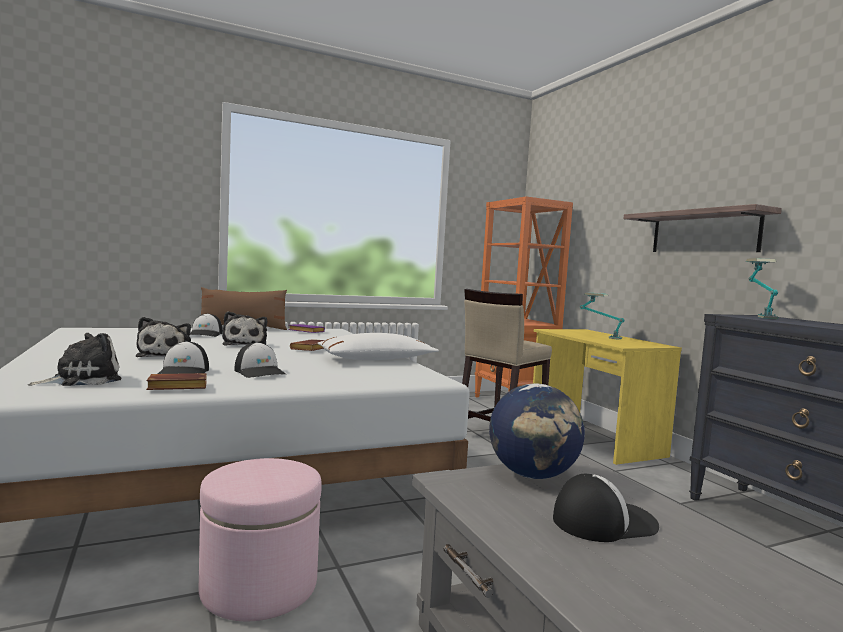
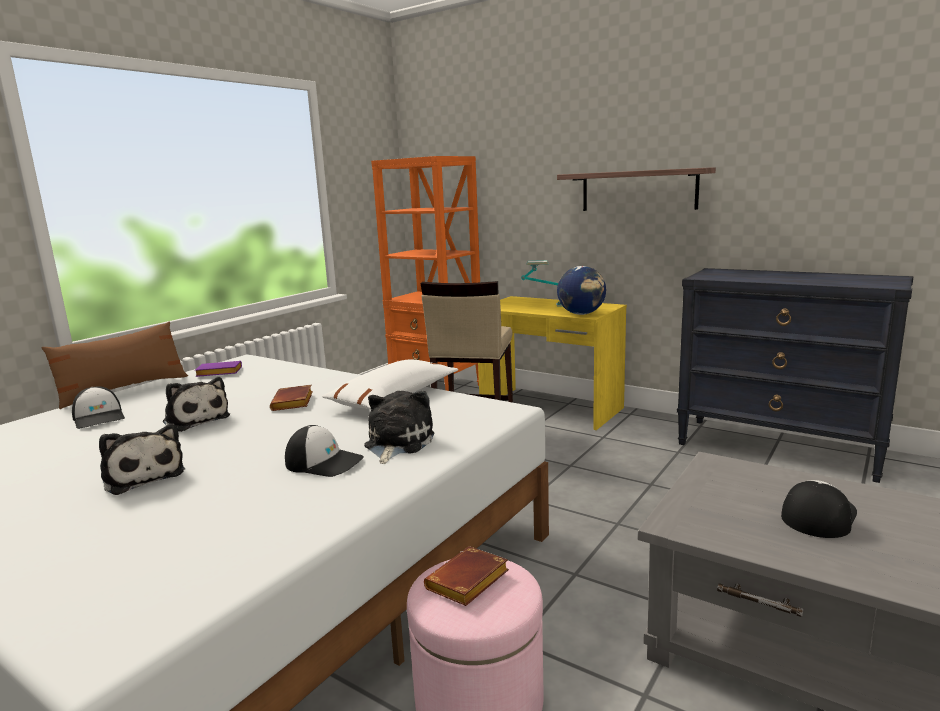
camera: 30 degrees left, 10 degrees up
plush toy [28,333,121,386] -> plush toy moved to [364,391,434,464]
brown book [146,373,207,390] -> brown book moved to [424,546,509,606]
cap [158,341,209,374] -> none
globe [489,384,585,479] -> globe moved to [557,266,606,315]
table lamp [746,258,778,319] -> none

